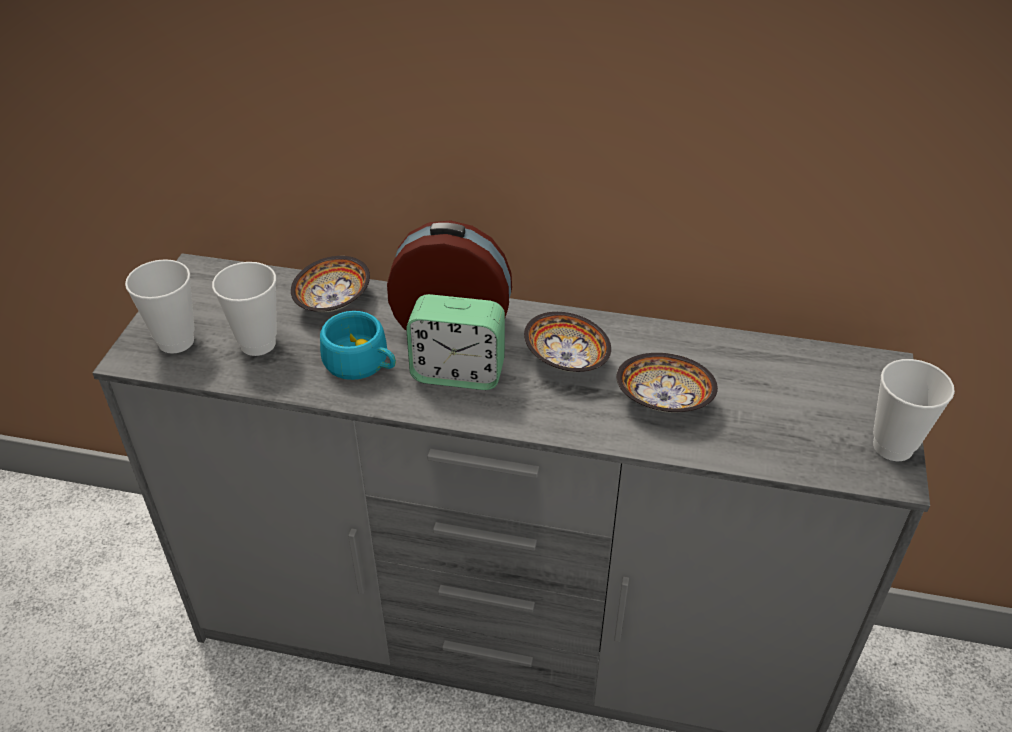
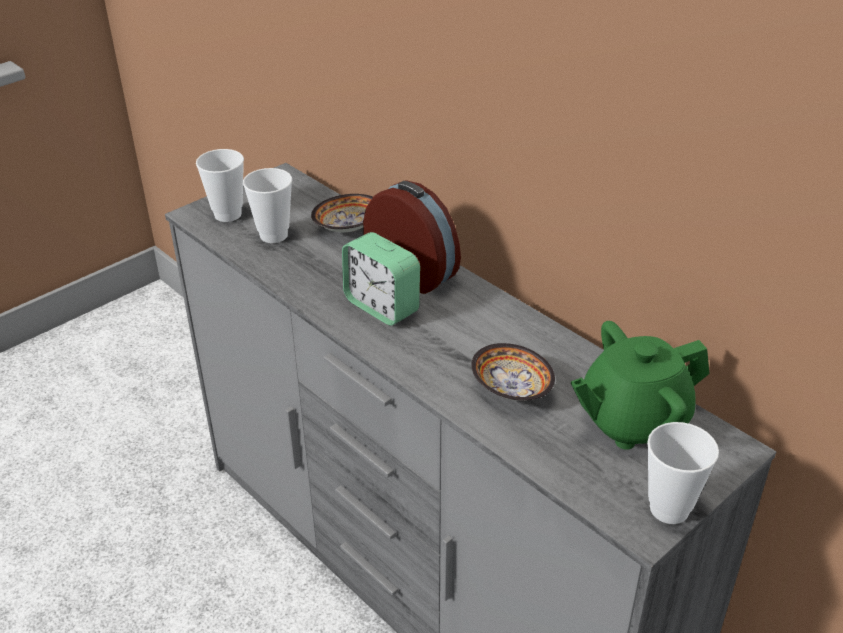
camera: 35 degrees right, 5 degrees down
turquoise cup [320,311,396,380] -> none
bowl [524,312,611,372] -> none
none -> green teapot [571,321,709,450]

